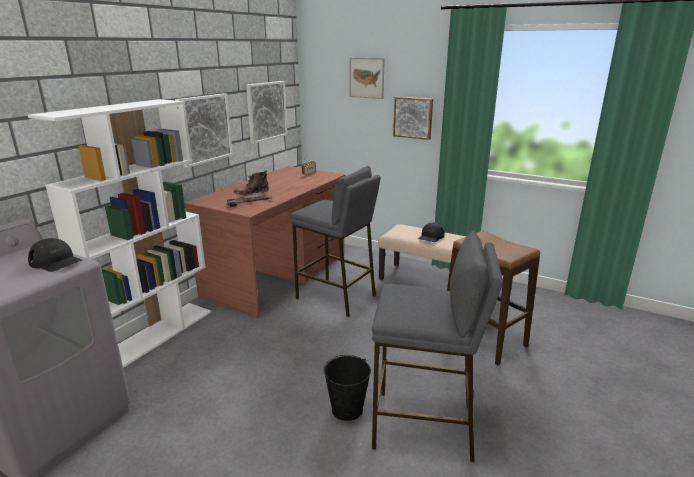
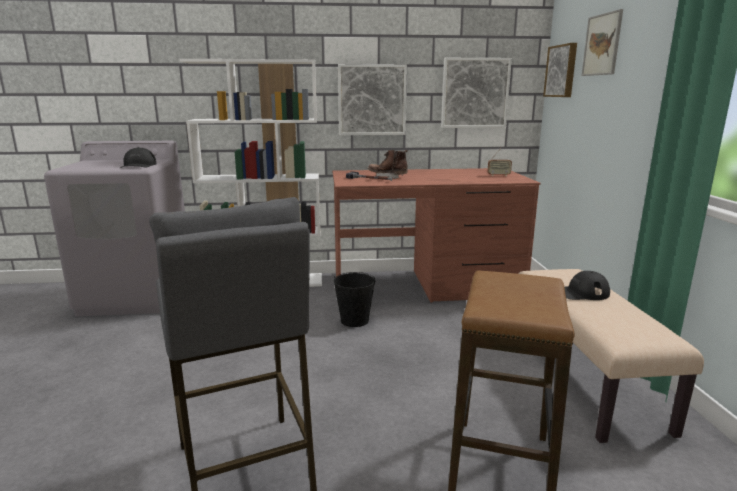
camera: 55 degrees right, 5 degrees down
grey stool [290,166,381,317] -> none
black bucket [324,355,371,421] -> black bucket moved to [334,272,376,327]
picture [393,97,433,140] -> picture moved to [543,43,577,97]

